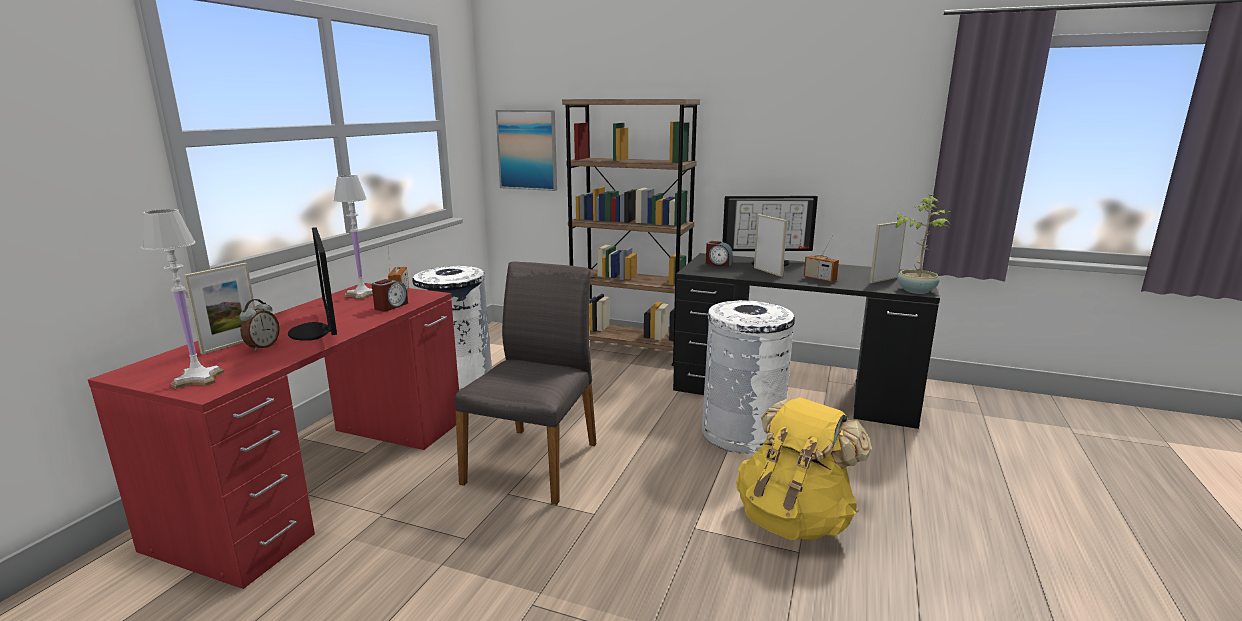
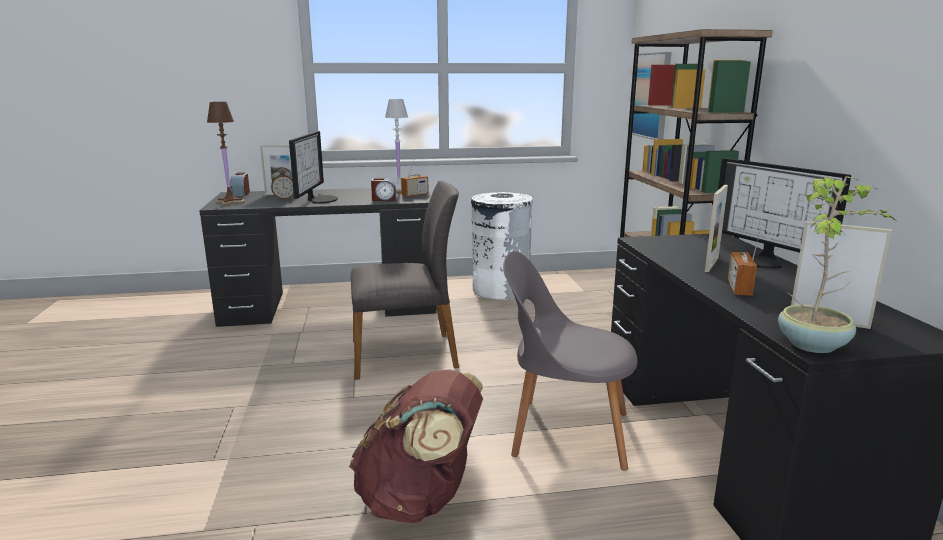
camera: 60 degrees right, 0 degrees up
red desk [88,283,459,589] -> black desk [199,188,437,327]
white table lamp [141,209,224,389] -> brown table lamp [207,102,244,205]
monitor [288,227,337,341] -> monitor turned 150 degrees clockwise [289,131,338,204]
white trash can [701,300,795,454] -> grey chair [503,251,637,471]
alarm clock [706,241,733,267] -> alarm clock moved to [230,172,250,196]
yellow backpack [736,397,872,540] -> brown backpack [349,369,483,523]

